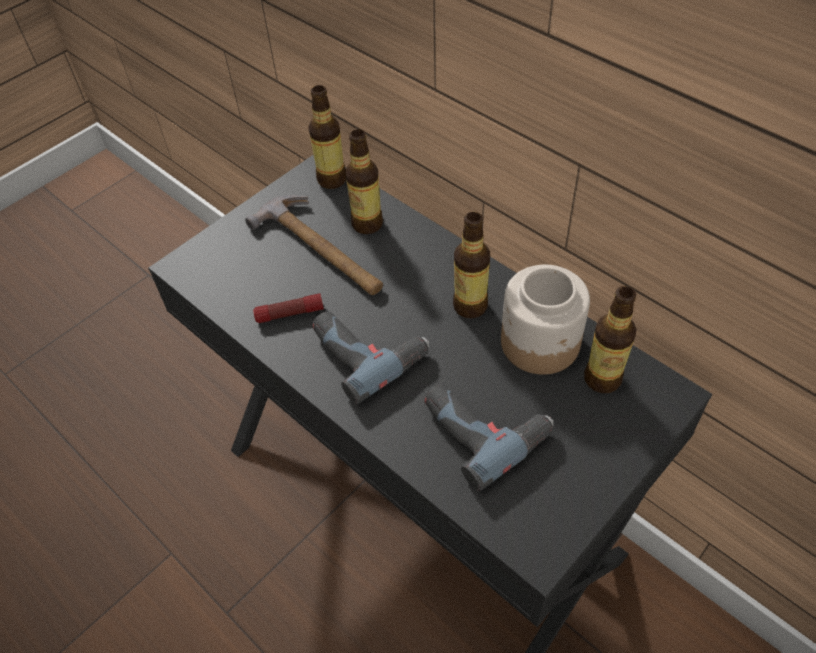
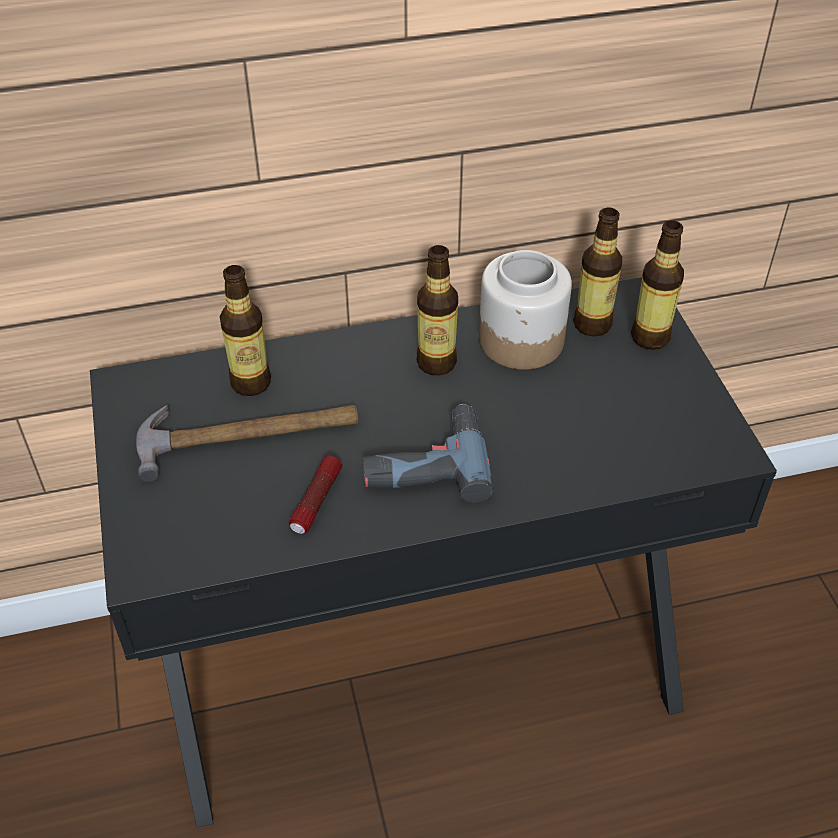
camera: 60 degrees left, 5 degrees down
bottle [308,85,346,189] -> bottle moved to [631,220,684,350]
power drill [424,384,554,490] -> none

